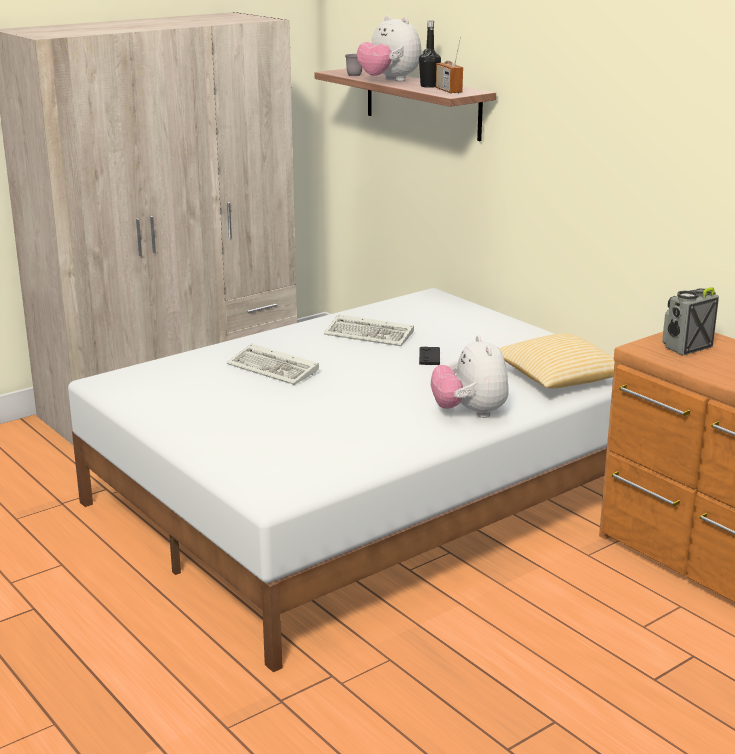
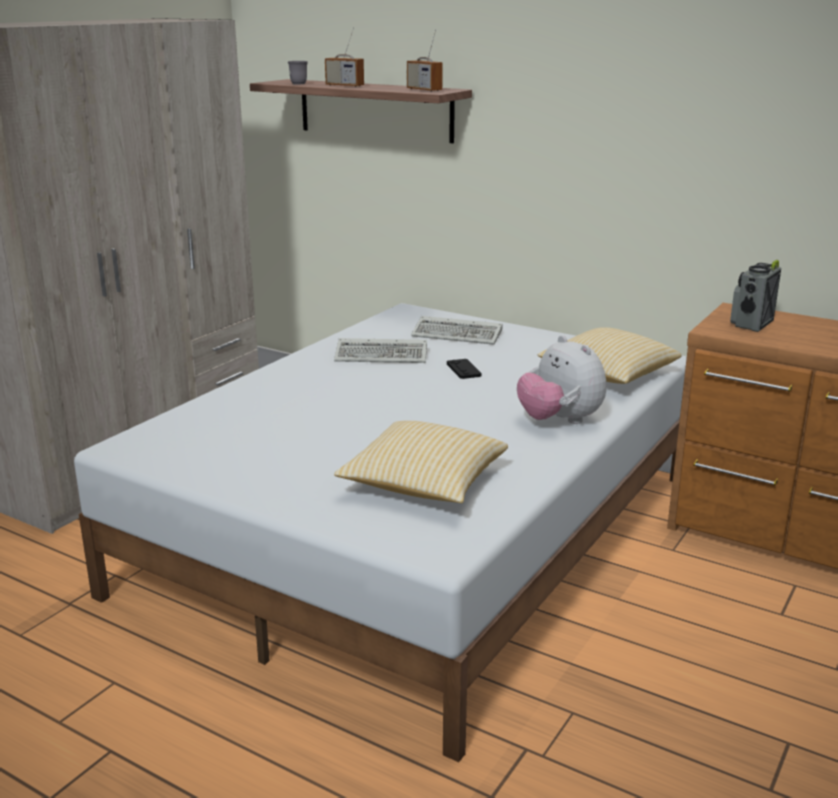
camera: 20 degrees left, 0 degrees up
keyboard [227,344,319,385] -> keyboard moved to [411,316,503,345]
plush toy [357,16,421,81] -> radio [325,28,364,87]
black bottle [419,21,441,88] -> none
none -> pillow [334,421,508,503]

